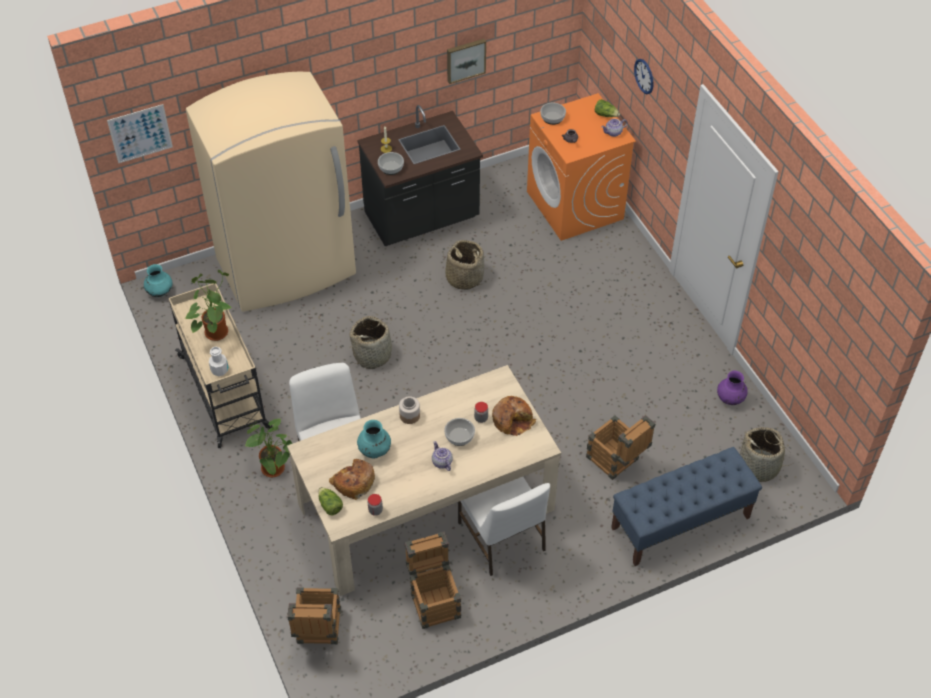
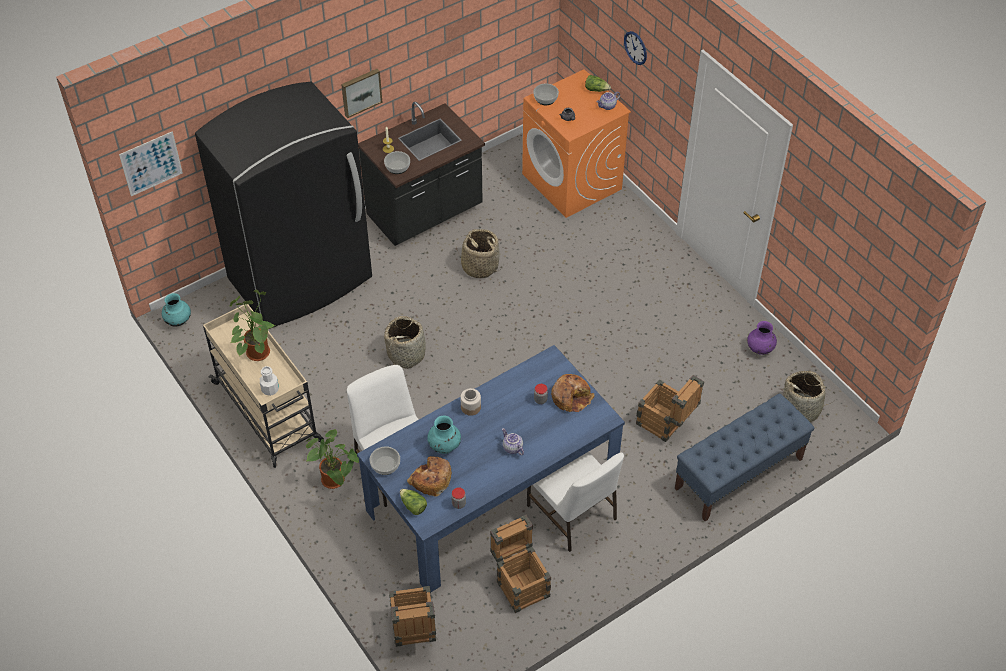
camera: 10 degrees left, 0 degrees up
beige fridge [186,72,356,312] -> black fridge [195,82,372,329]
beige dining table [287,365,561,596] -> blue dining table [357,345,625,593]
bowl [444,418,475,446] -> bowl moved to [369,446,400,475]
picture [447,39,486,84] -> picture moved to [341,69,383,118]

